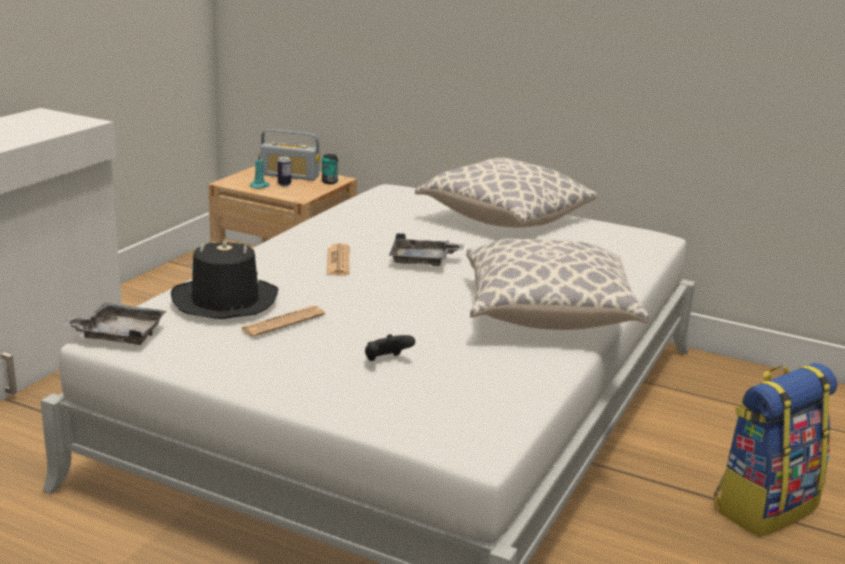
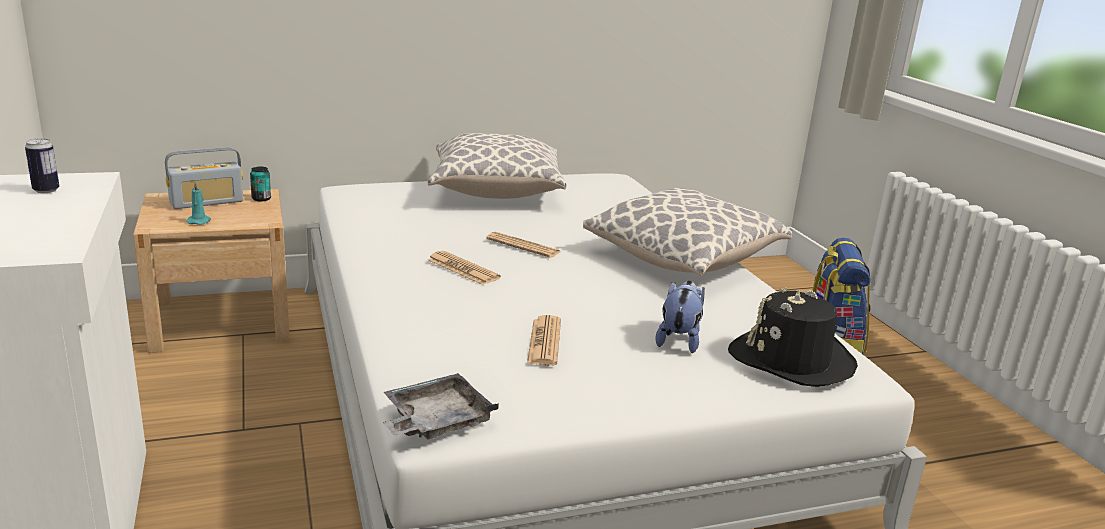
camera: 45 degrees left, 0 degrees up
black hat [171,238,278,319] -> black hat moved to [728,287,858,387]
can [278,156,291,186] -> can moved to [25,139,59,193]
black game controller [365,334,415,361] -> plush toy [656,281,705,353]
grey tray [389,233,464,266] -> newspaper [486,232,560,258]

